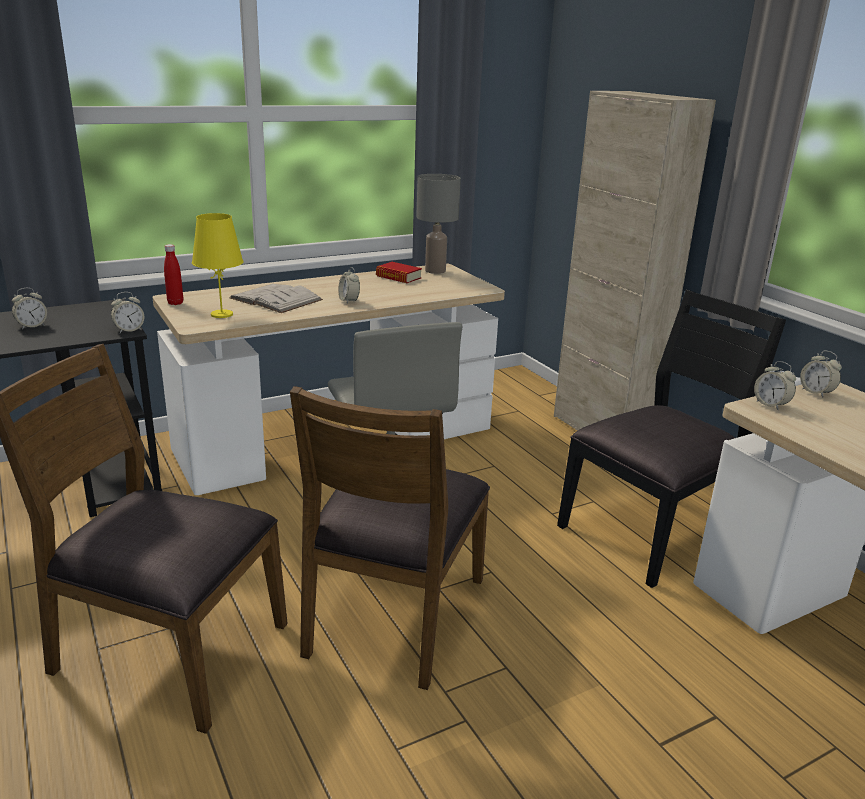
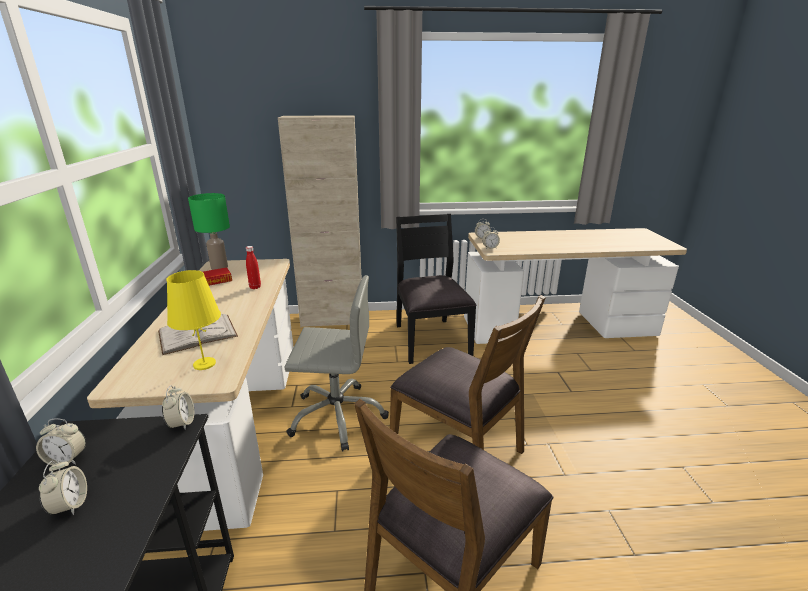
camera: 65 degrees left, 0 degrees up
red bottle [164,244,183,305] -> red bottle moved to [246,246,261,289]
alarm clock [338,267,360,304] -> alarm clock moved to [36,418,86,466]
grey table lamp [416,174,461,274] -> green table lamp [188,193,230,270]

